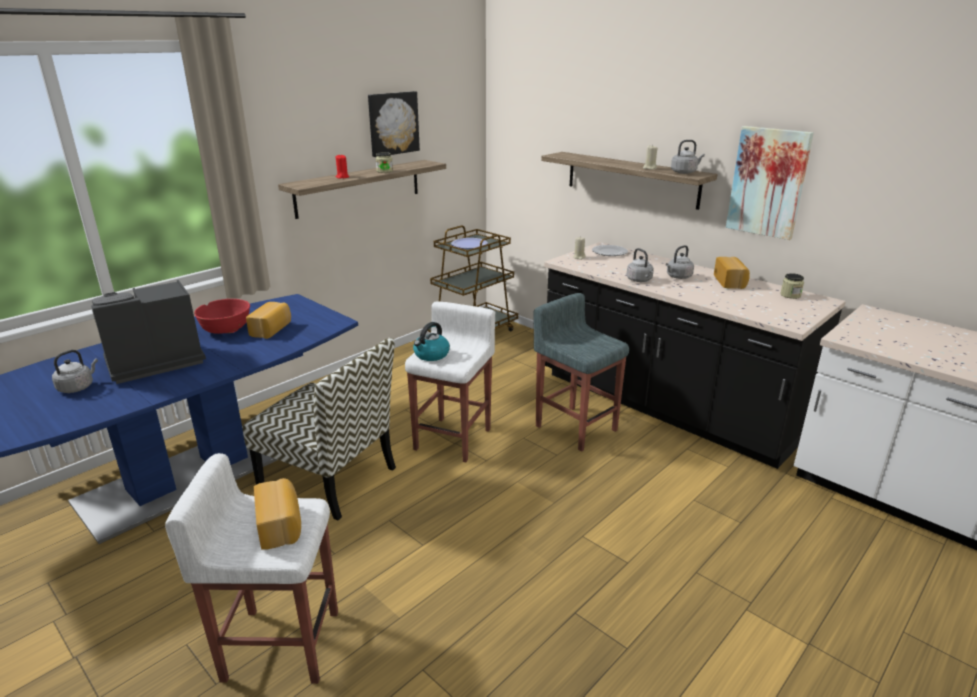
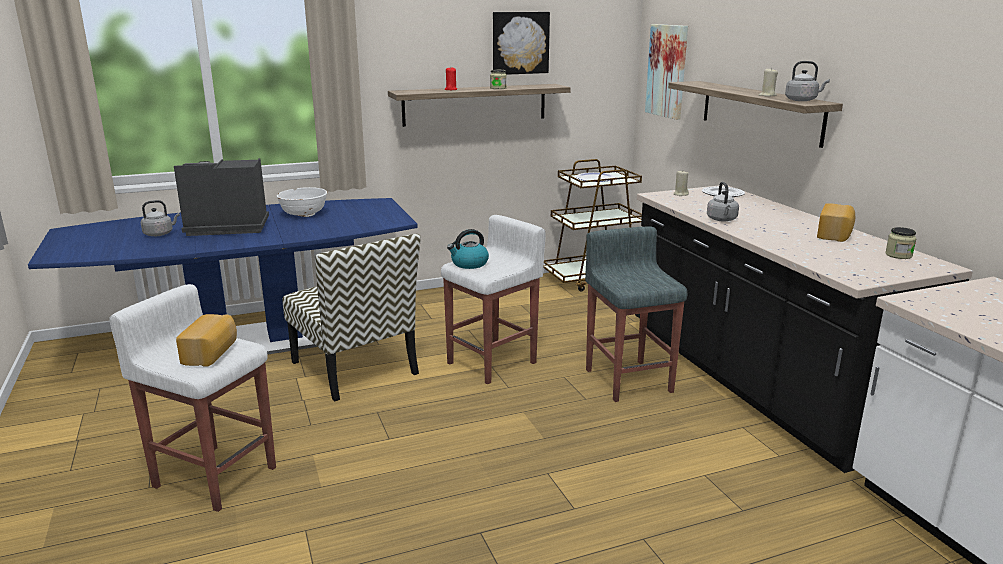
camera: 25 degrees right, 5 degrees down
red bowl [194,299,250,334] -> white bowl [277,187,327,217]
bread [246,302,291,339] -> none
grey kettle [666,245,694,279] -> none
picture [726,126,814,240] -> picture moved to [645,24,688,120]

